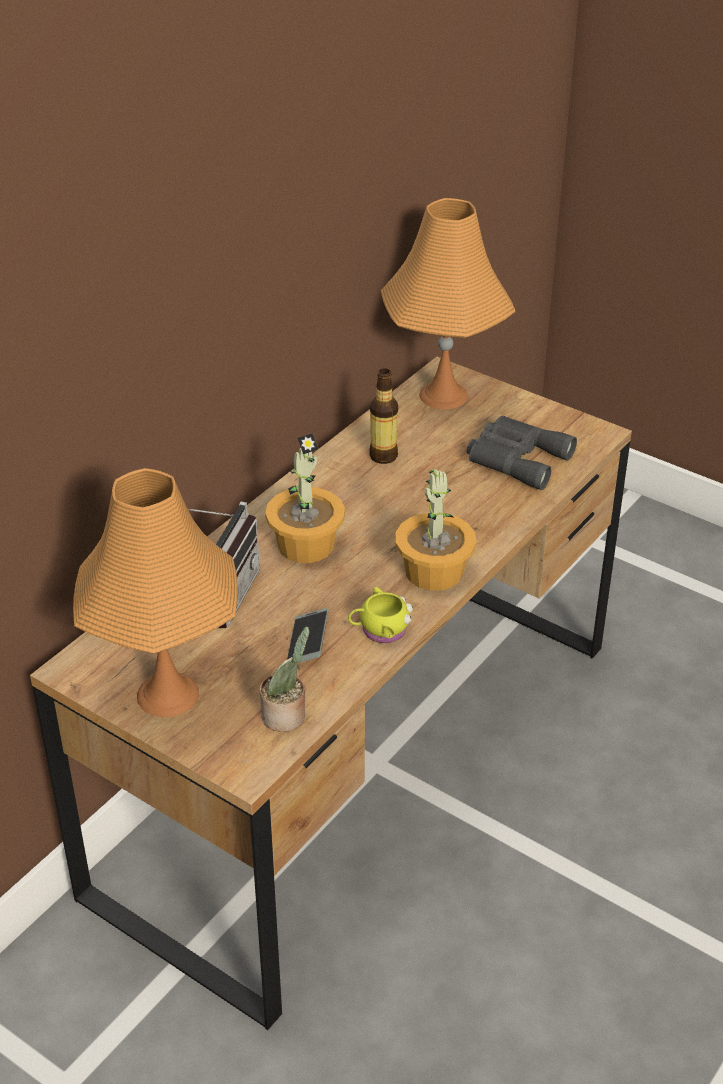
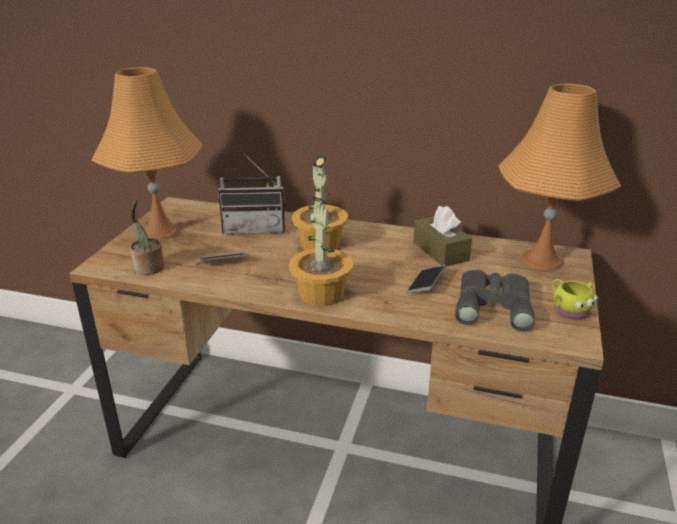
camera: 70 degrees right, 10 degrees down
yellow mug [348,587,413,643] -> yellow mug moved to [552,279,599,319]
bottle [369,368,398,464] -> brown tissue box [413,206,472,266]
none -> phone [406,265,446,294]

